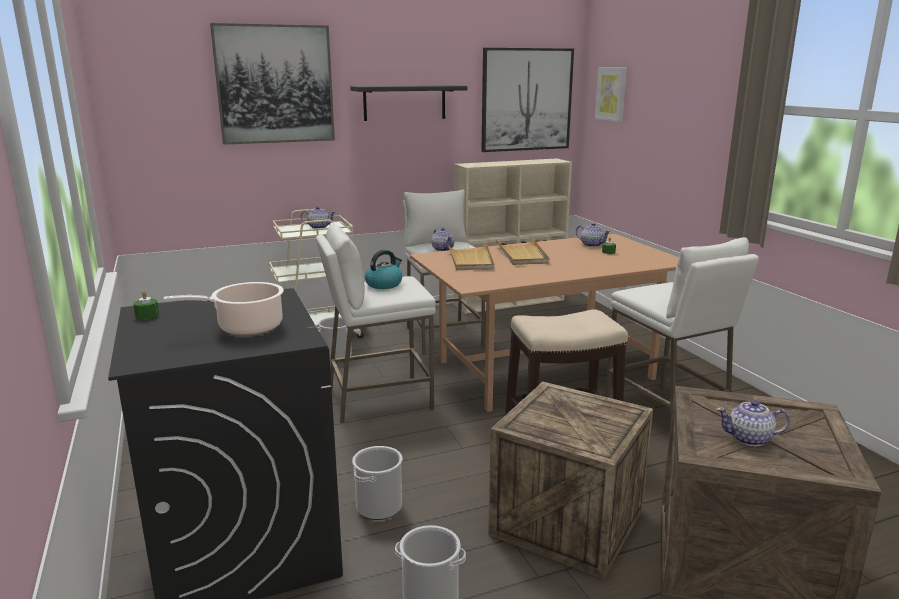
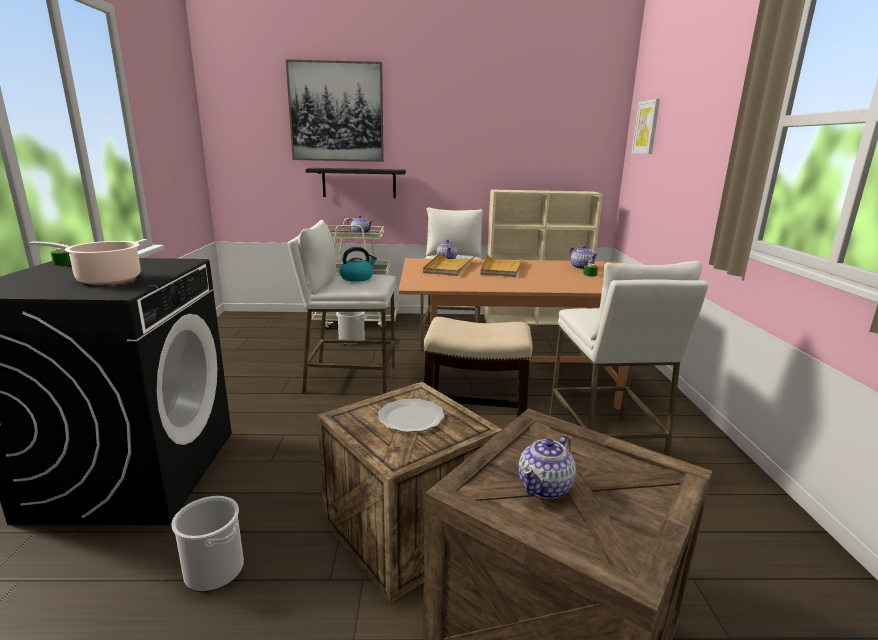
camera: 20 degrees right, 0 degrees up
black shelf [350,85,467,121] -> black shelf moved to [306,168,406,198]
bucket [352,446,402,520] -> none
picture [481,48,574,152] -> none
teapot [716,400,790,446] -> teapot turned 75 degrees counterclockwise [518,435,576,499]
none -> plate [378,398,445,432]

